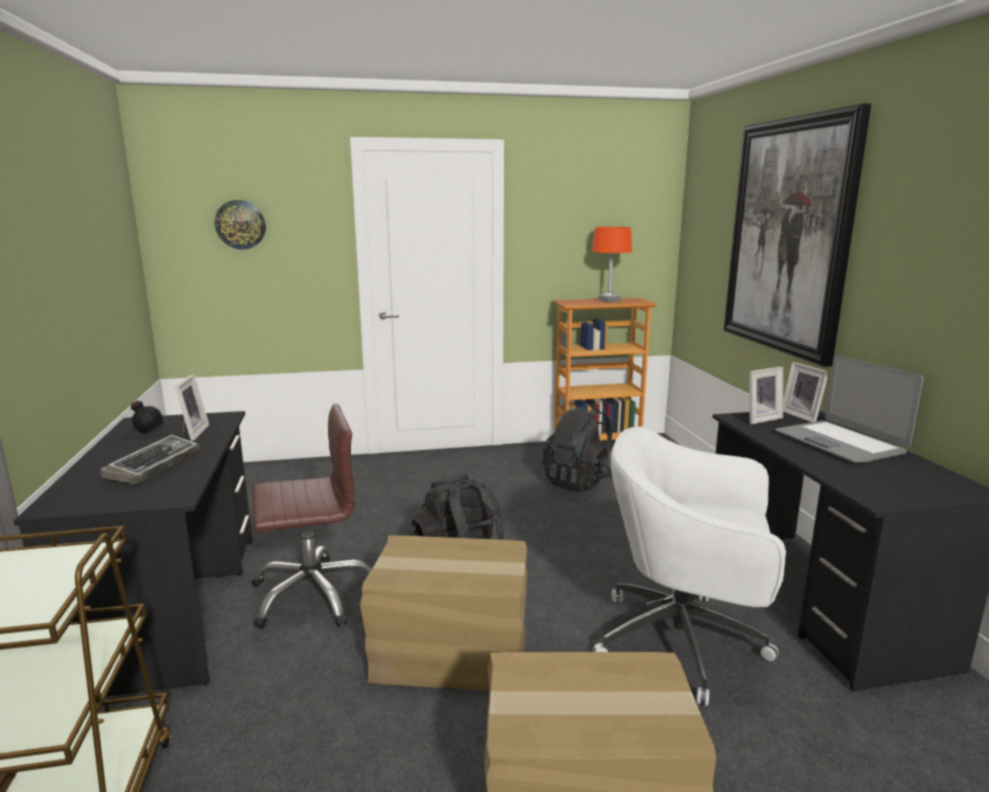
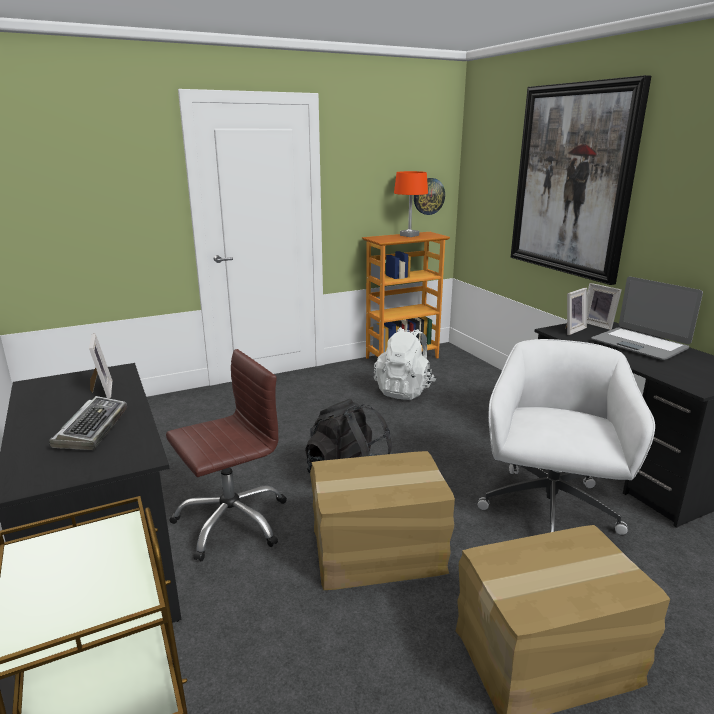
camera: 15 degrees left, 5 degrees up
black bottle [117,400,175,441] -> none
wall clock [215,200,266,249] -> wall clock moved to [414,178,445,215]
black backpack [542,405,612,492] -> white backpack [374,327,437,400]
white office chair [593,427,786,706] -> white office chair turned 105 degrees clockwise [478,339,655,535]

